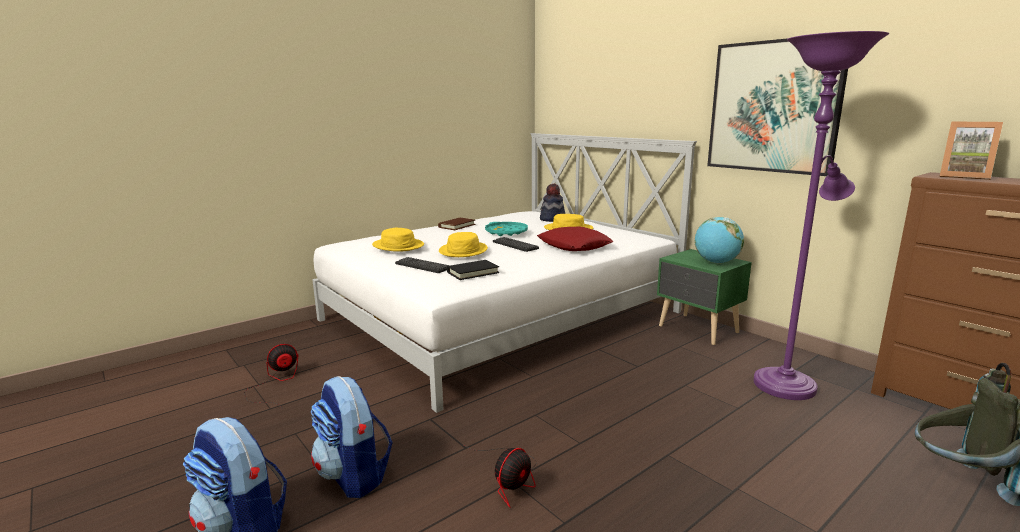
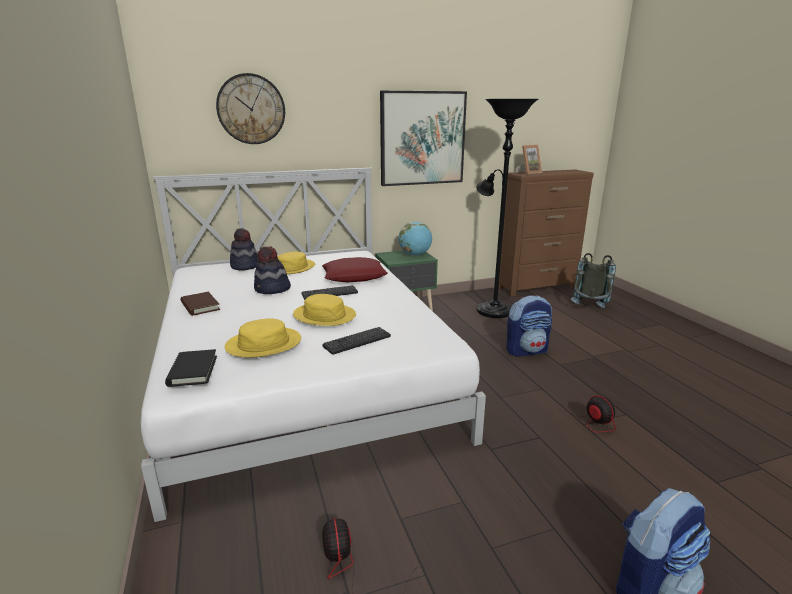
camera: 70 degrees left, 5 degrees up
backpack [311,376,393,498] -> backpack moved to [506,295,552,357]
black book [447,260,499,280] -> black book moved to [165,349,217,387]
turquoise tray [485,222,528,236] -> hat [254,246,291,294]
purple floor lamp [753,31,889,400] -> black floor lamp [476,99,539,318]
none -> wall clock [216,73,285,144]

